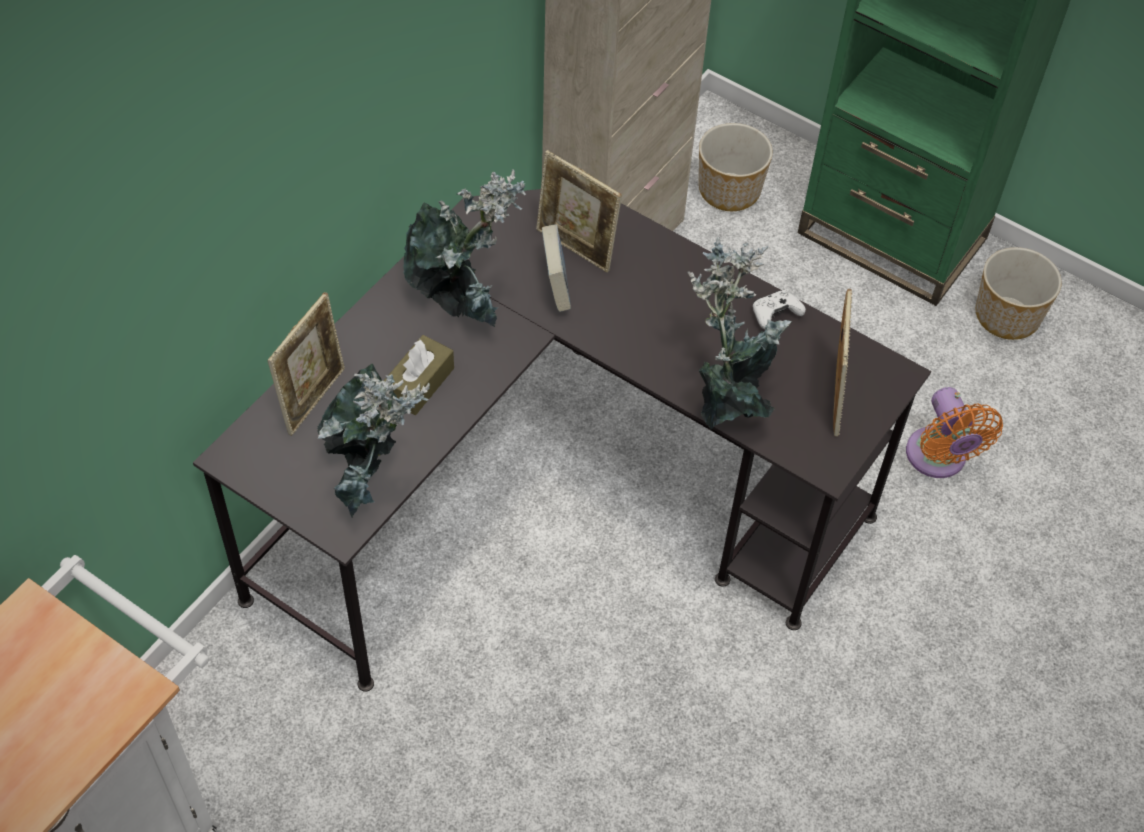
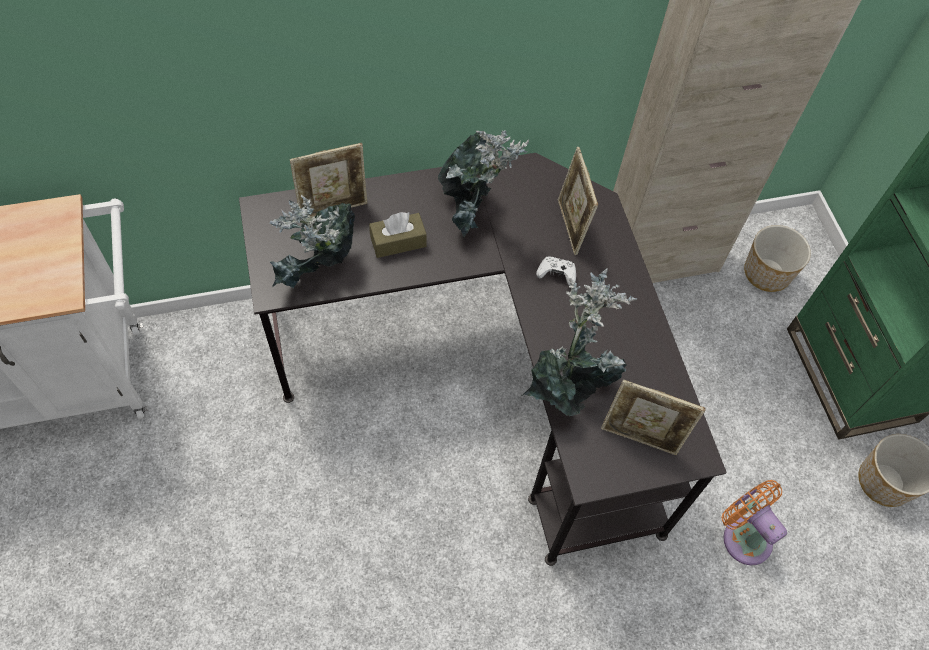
camera: 40 degrees right, 5 degrees up
book [542,224,571,312] -> none
white game controller [753,290,806,329] -> white game controller moved to [536,256,576,286]
picture frame [833,289,852,437] -> picture frame turned 60 degrees clockwise [601,379,706,455]
orange fan [906,387,1003,478] -> orange fan turned 120 degrees clockwise [722,480,787,565]

